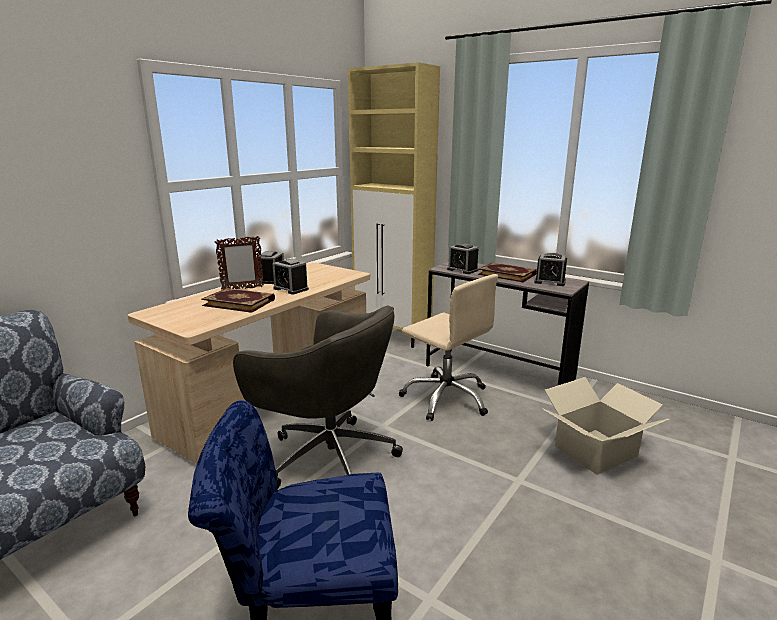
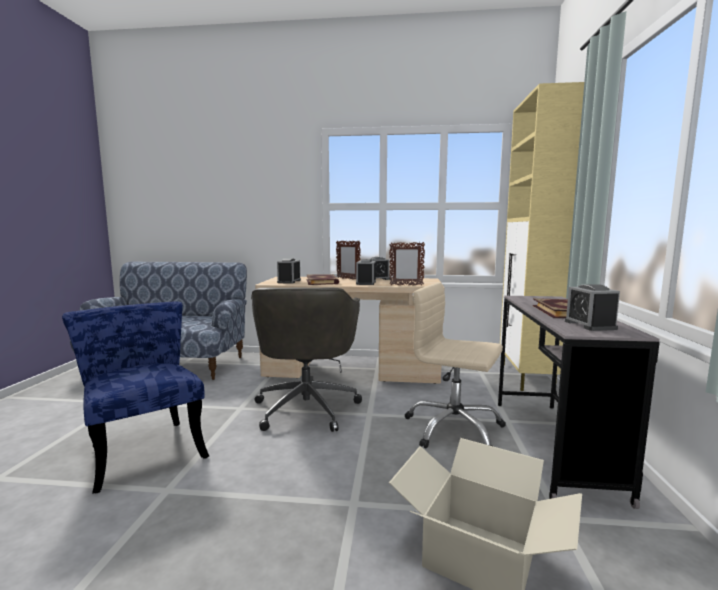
camera: 60 degrees right, 10 degrees down
beige office chair [399,274,498,421] -> beige office chair turned 105 degrees clockwise [405,282,506,449]
alarm clock [447,243,478,274] -> alarm clock moved to [277,258,301,284]
none -> picture frame [389,242,425,285]

